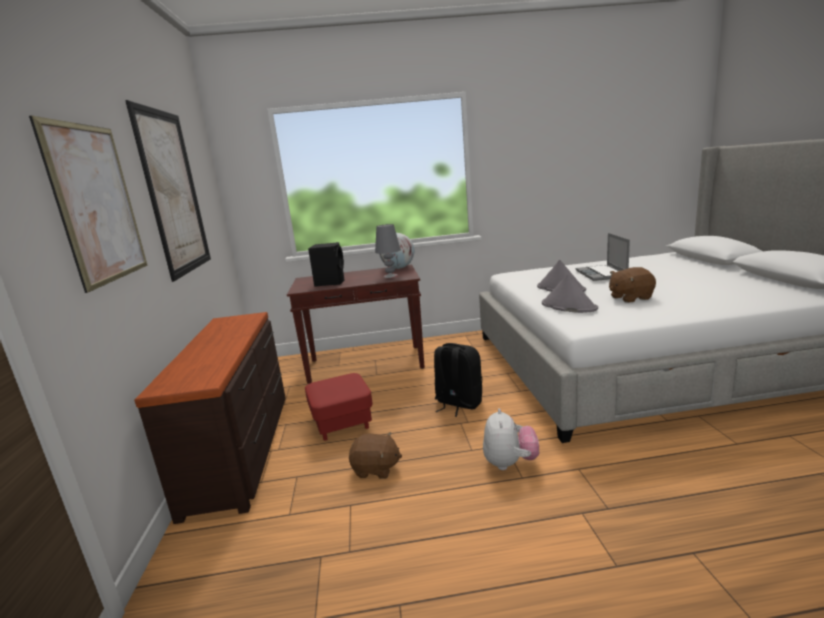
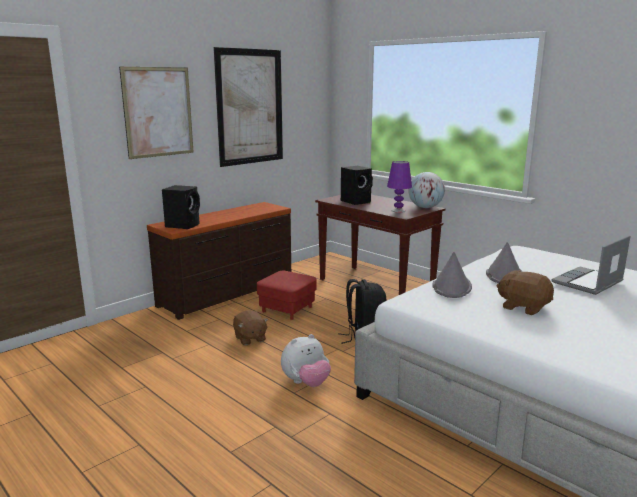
camera: 50 degrees right, 0 degrees up
grey table lamp [375,224,401,278] -> purple table lamp [387,161,412,213]
none -> black speaker [162,185,200,229]

